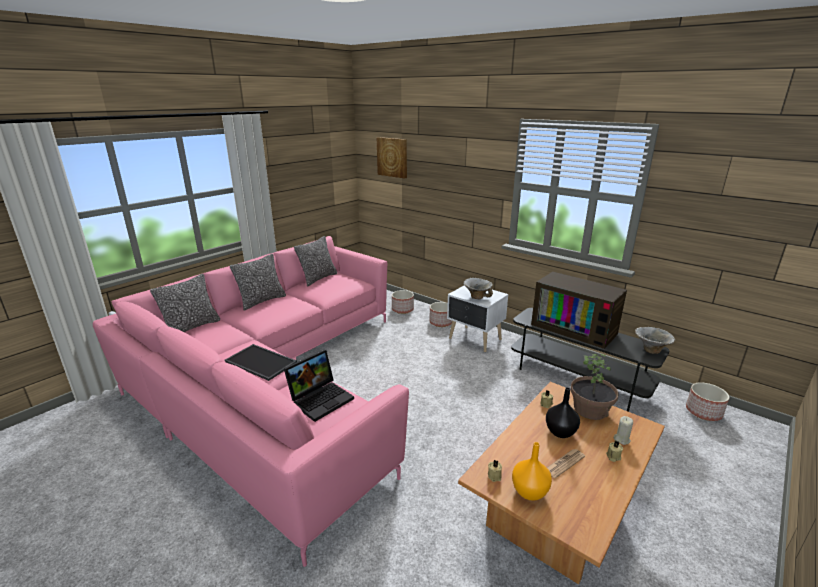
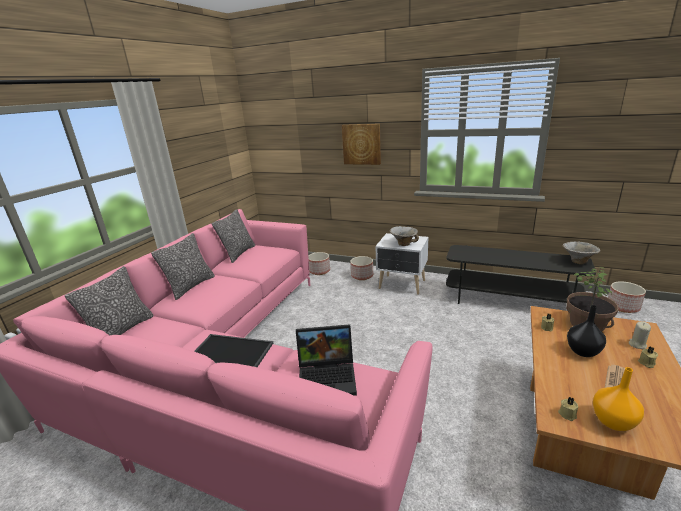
camera: 15 degrees left, 0 degrees up
laptop [284,350,354,422] -> laptop turned 60 degrees clockwise [296,324,357,396]
picture [376,137,407,178] -> picture moved to [342,124,381,165]
television [531,272,627,349] -> none

